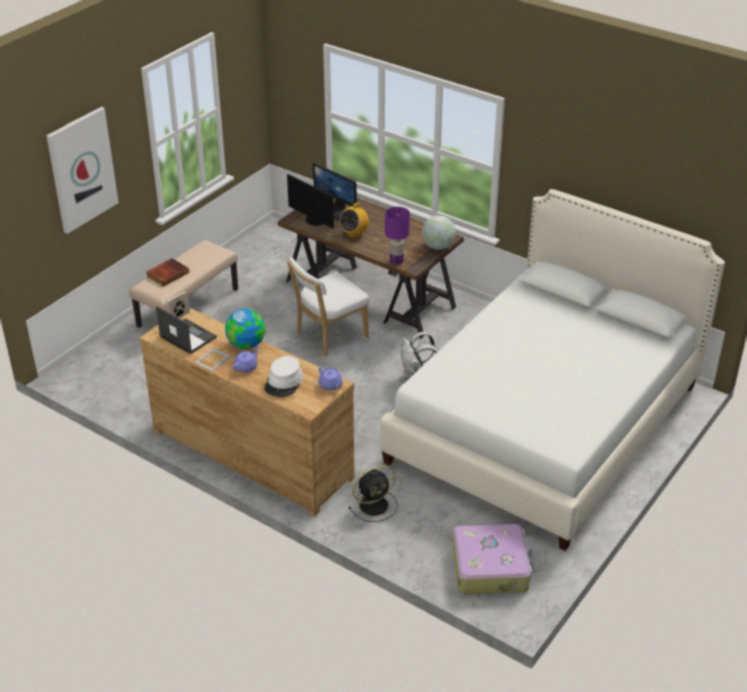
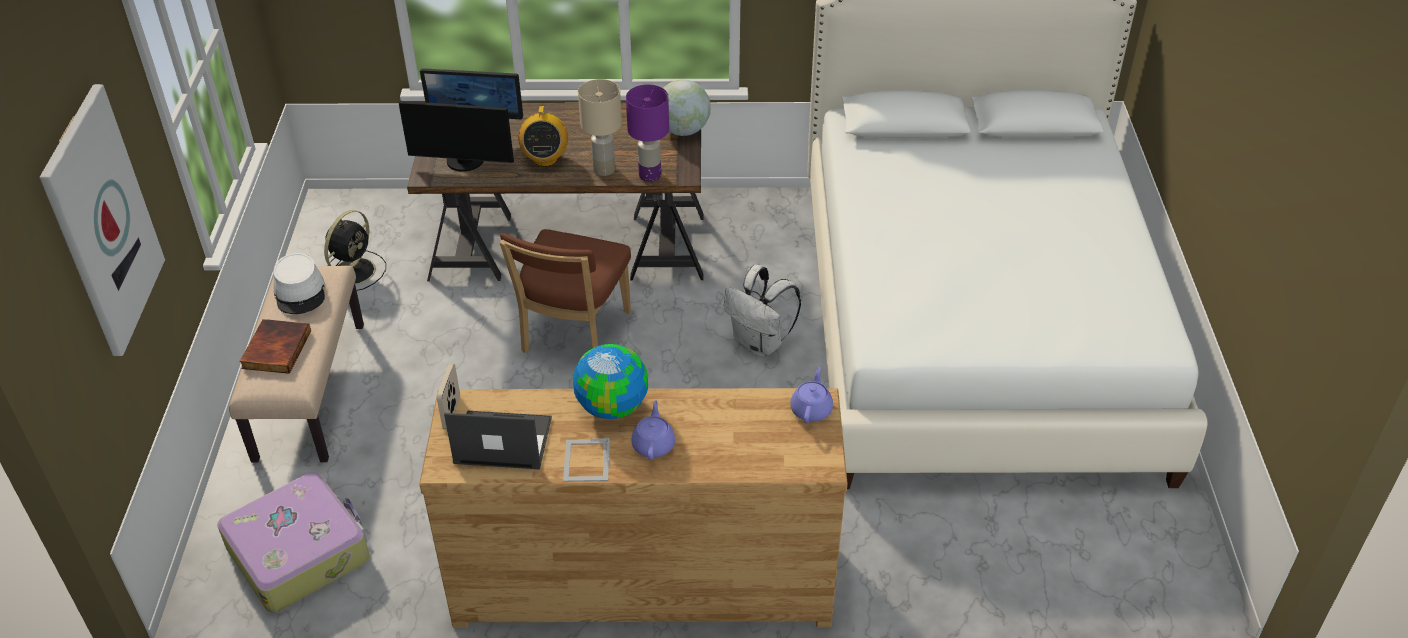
camera: 35 degrees left, 5 degrees up
white hat [264,356,303,397] -> white hat moved to [273,253,325,314]
white chair [287,257,370,356] -> brown chair [499,229,631,353]
purple teapot [318,367,343,390] -> purple teapot turned 90 degrees counterclockwise [790,367,833,423]
black fan [349,465,397,522] -> black fan moved to [324,210,386,291]
suitcase [452,524,533,595] -> suitcase moved to [217,472,370,613]
none -> beige table lamp [578,79,622,176]

